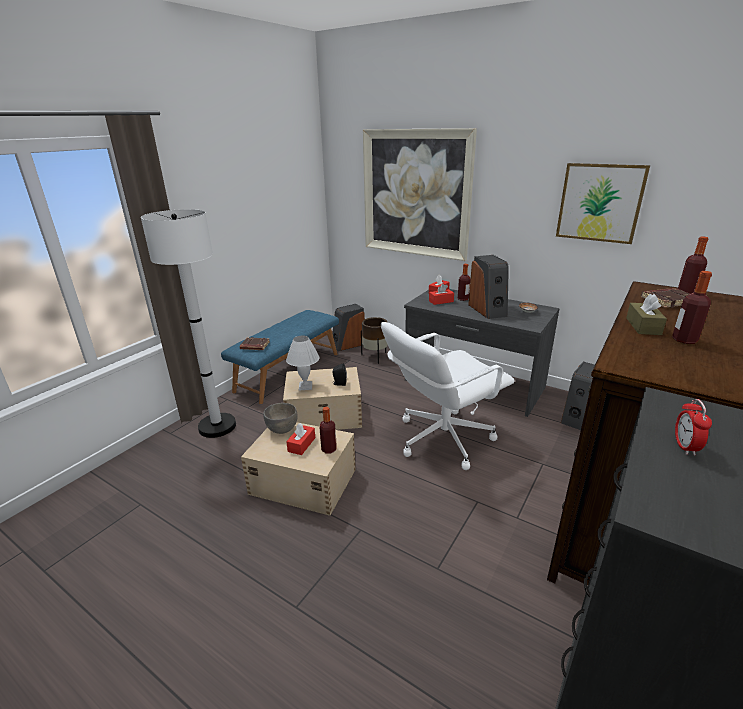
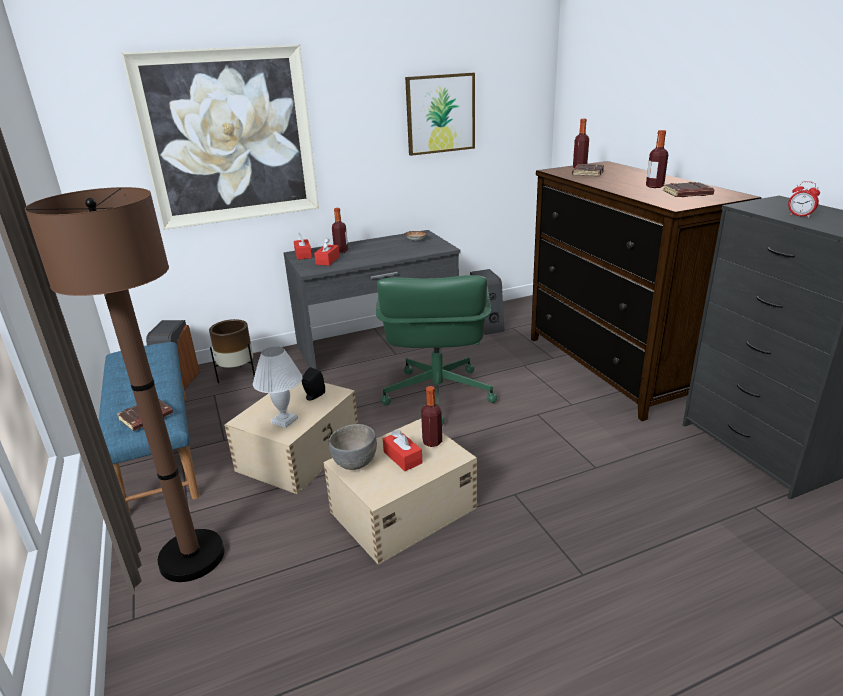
camera: 55 degrees left, 0 degrees up
white floor lamp [141,209,236,438] -> brown floor lamp [25,187,225,582]
white office chair [381,322,515,470] -> green office chair [376,275,497,425]
speaker [468,255,509,319] -> none
brown tissue box [626,294,667,335] -> none
none -> brown book [663,182,714,197]

